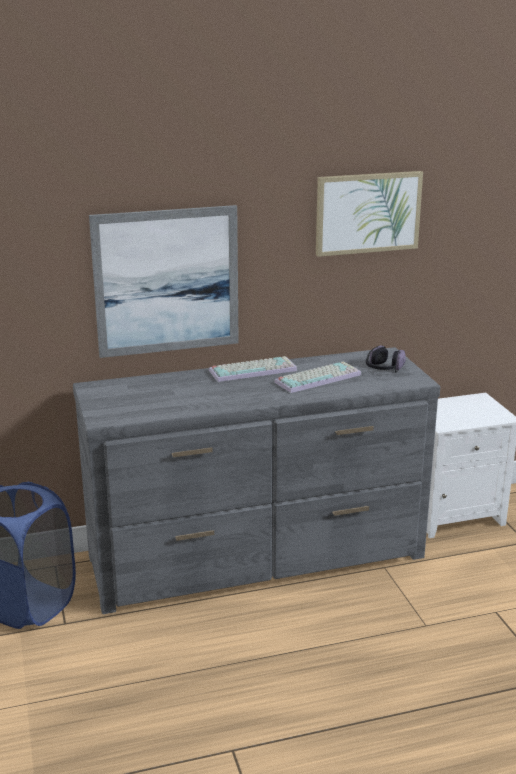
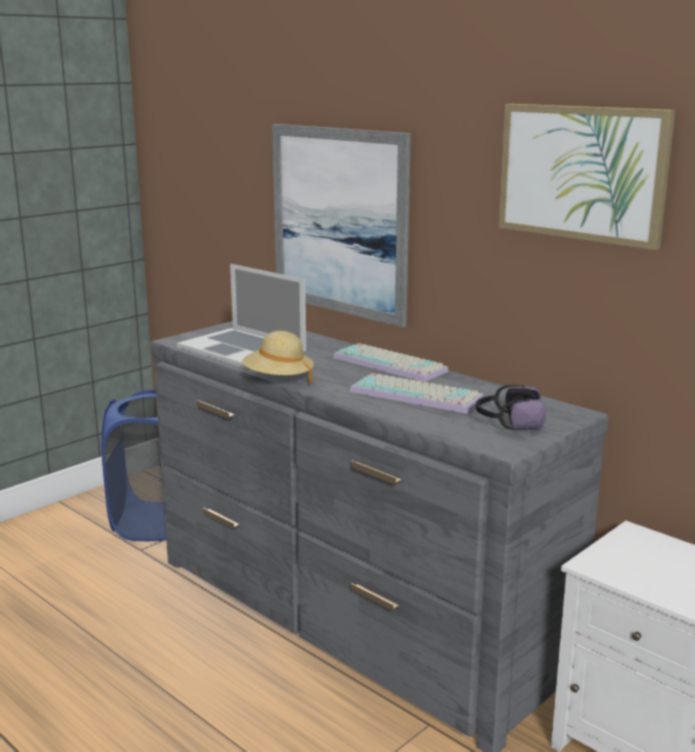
camera: 60 degrees right, 5 degrees down
none -> laptop [177,264,306,369]
none -> beige hat [242,331,314,384]

